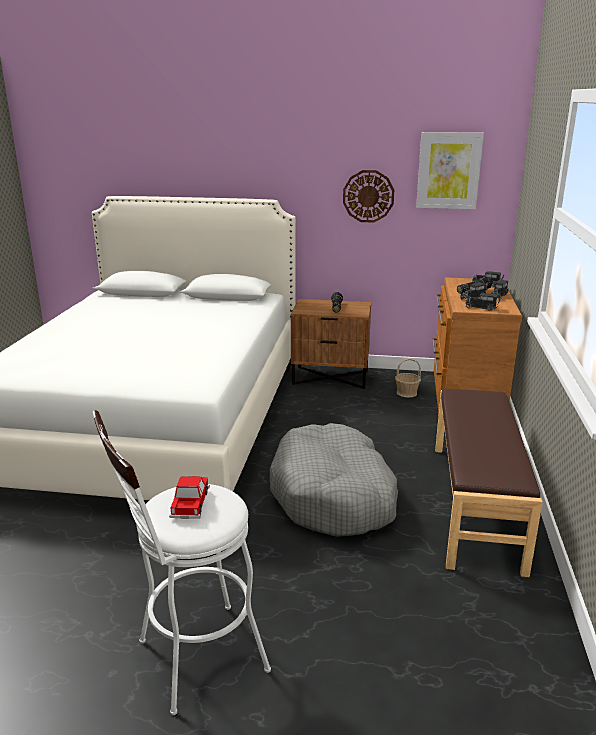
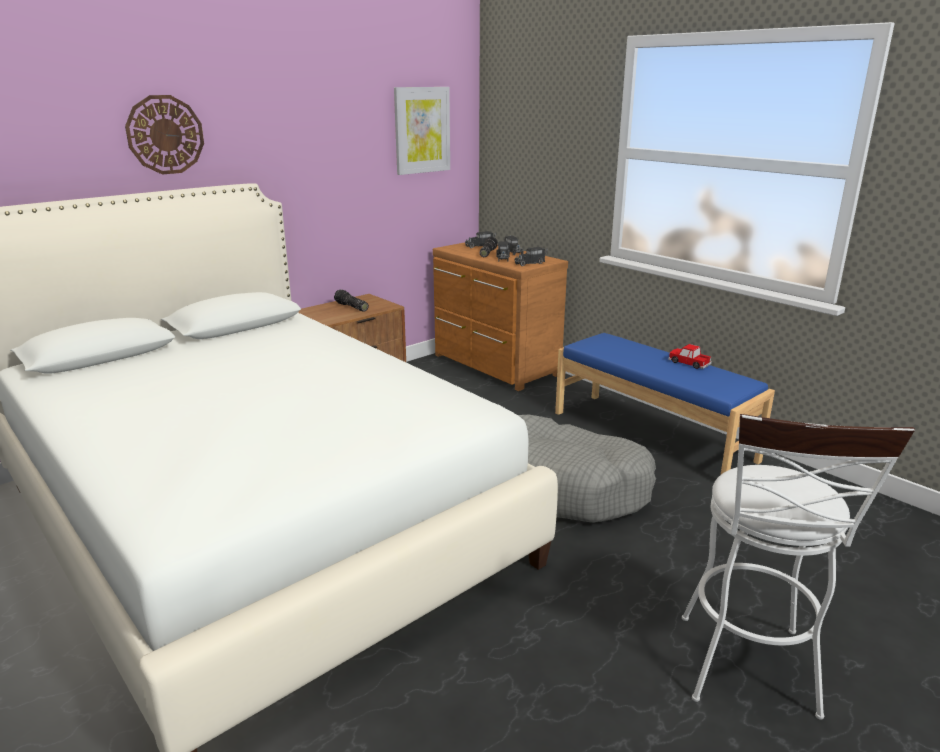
camera: 50 degrees left, 0 degrees up
toy car [169,476,210,519] -> toy car moved to [668,344,712,369]
wall clock [343,170,394,223] -> wall clock moved to [125,95,204,174]
basket [395,358,421,398] -> none
brown bench [435,389,543,577] -> blue bench [555,333,775,474]

